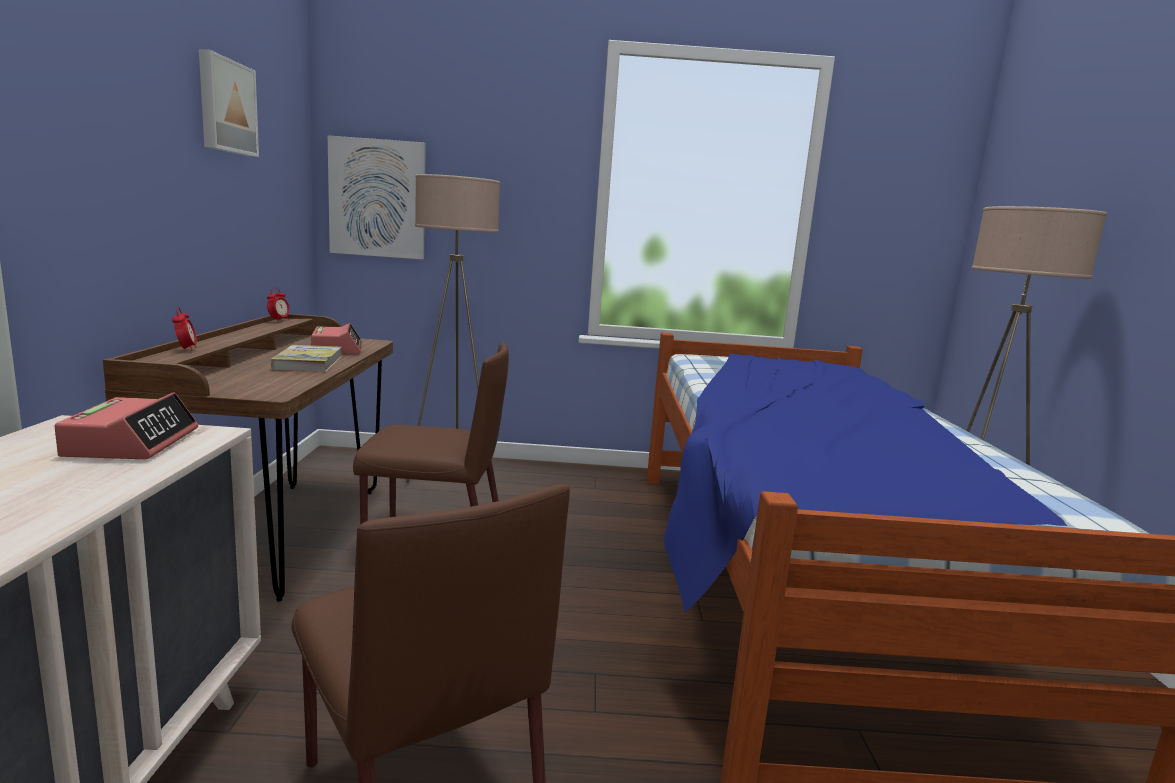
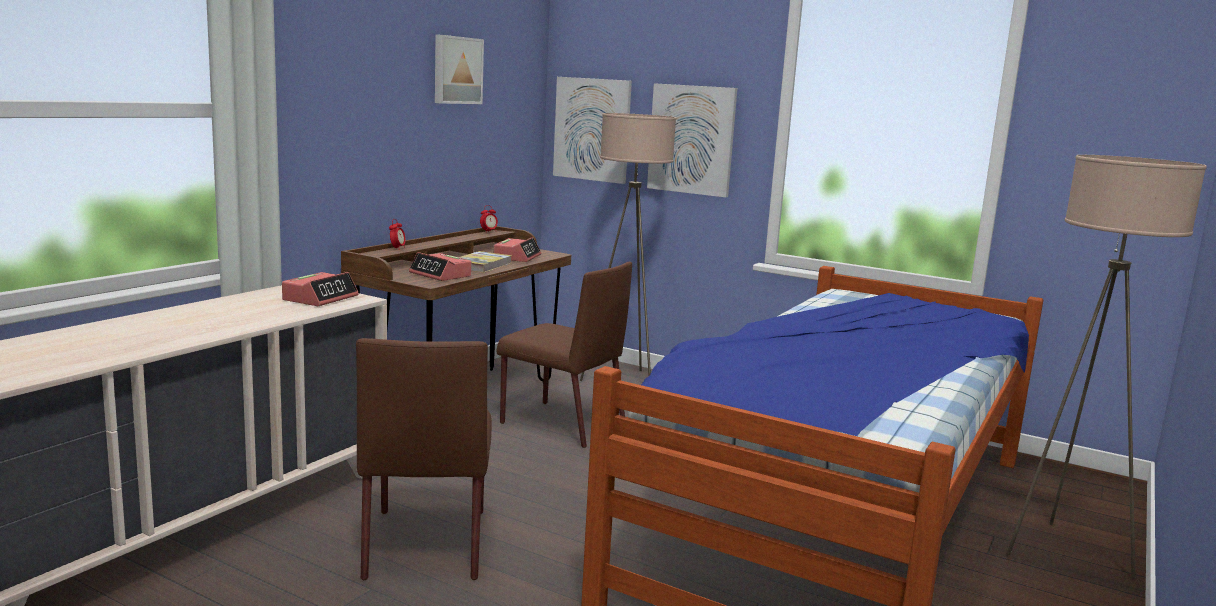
camera: 30 degrees right, 0 degrees up
none -> alarm clock [409,252,472,281]
none -> picture [647,83,738,198]

